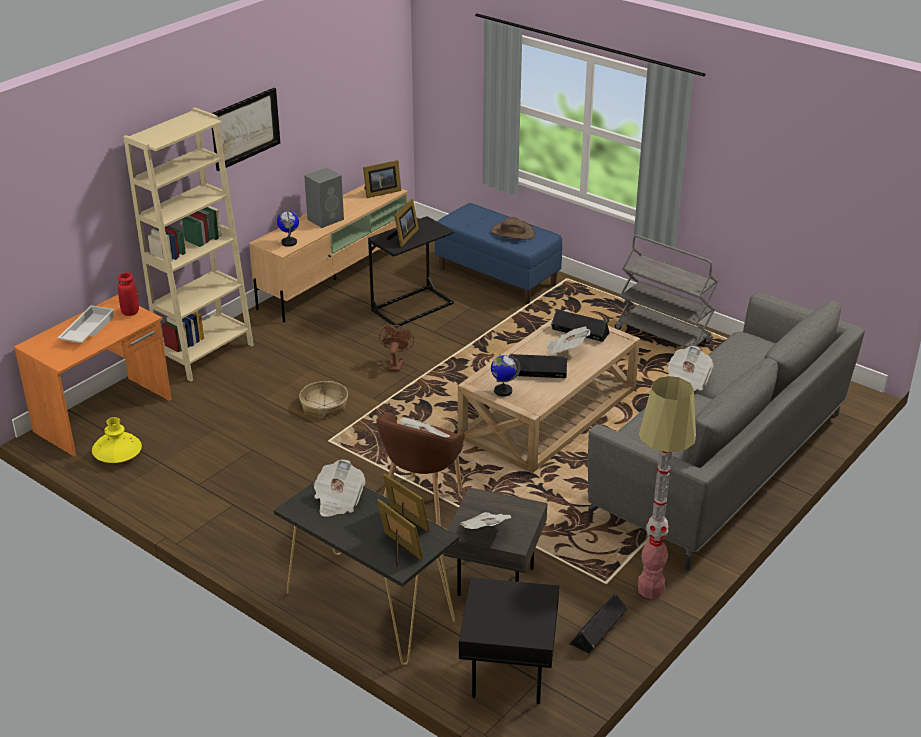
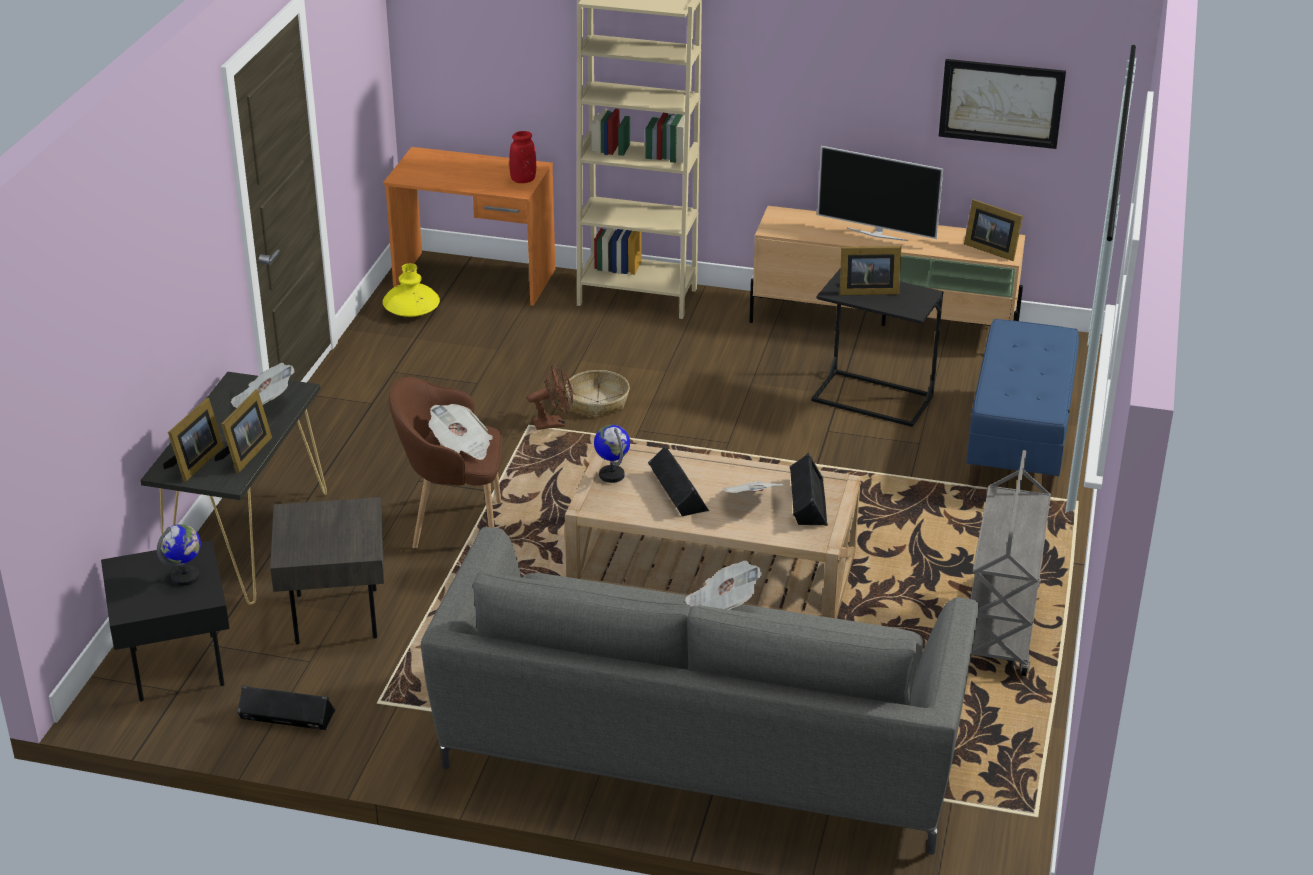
camera: 65 degrees right, 0 degrees up
white tray [58,305,115,343] -> none
picture [212,88,280,171] -> picture moved to [939,59,1066,149]
globe [277,211,299,247] -> globe moved to [157,524,201,586]
grey speaker [304,168,344,228] -> television [817,146,943,241]
brown fan [379,325,414,372] -> brown fan moved to [527,366,573,430]
newspaper [460,512,511,529] -> none
brown hat [491,217,536,239] -> none
floor lamp [638,376,696,599] -> none

